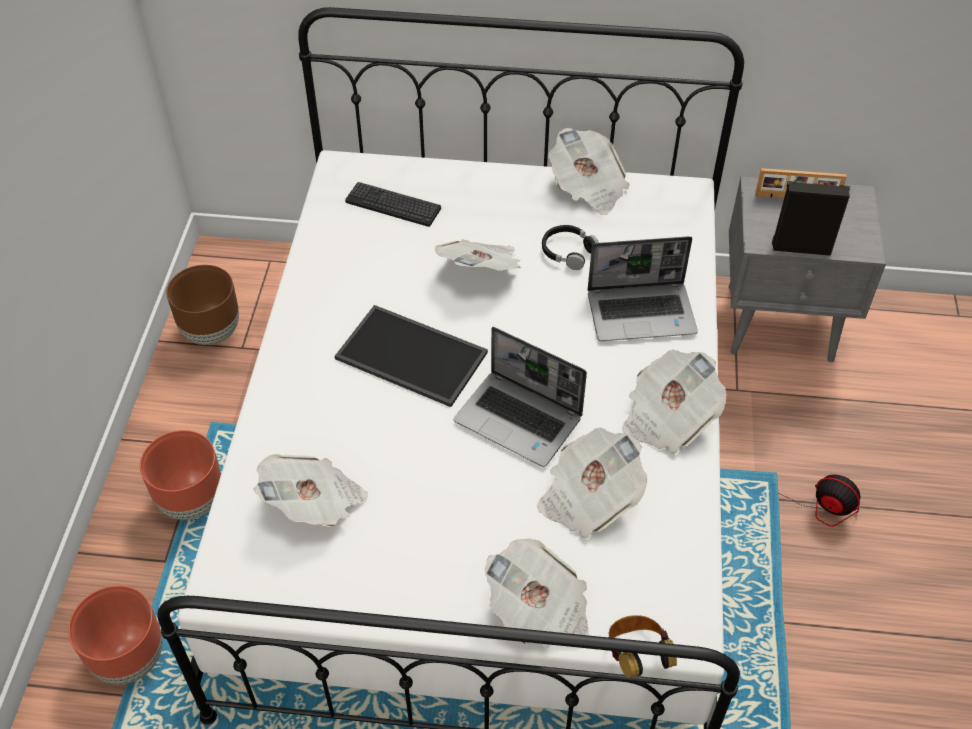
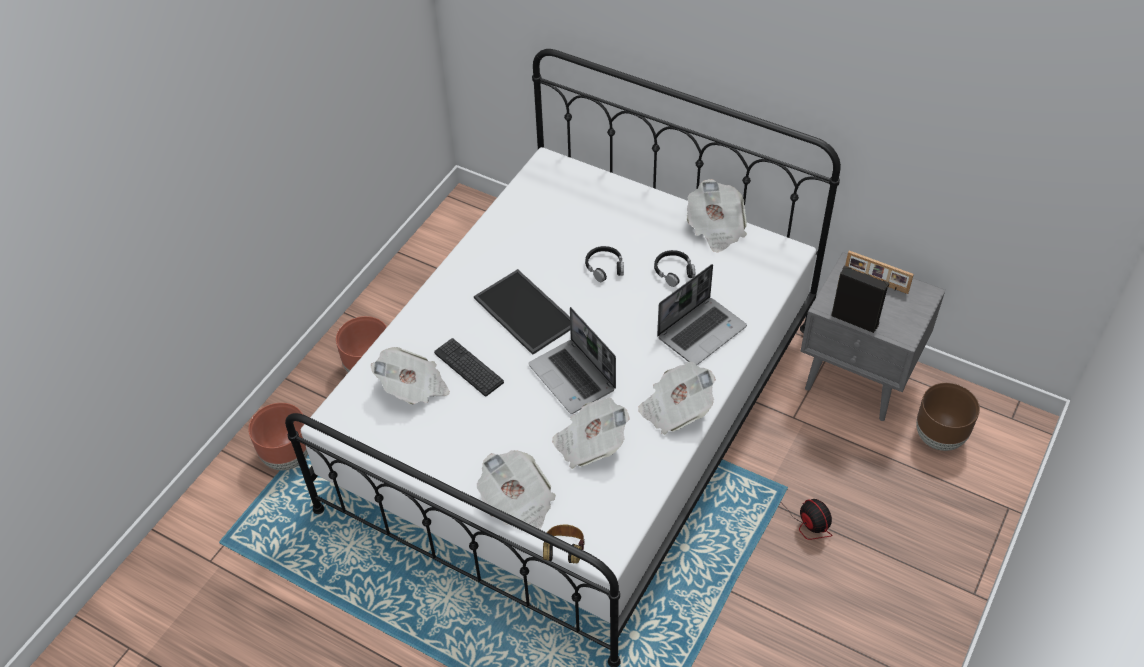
camera: 25 degrees right, 0 degrees up
brown planter [166,265,239,345] -> brown planter moved to [916,383,980,451]
keyboard [345,182,441,227] -> keyboard moved to [434,338,504,397]
newspaper [435,239,520,271] -> black headphones [585,246,624,282]
laptop [588,236,698,341] -> laptop turned 60 degrees counterclockwise [657,264,747,365]

